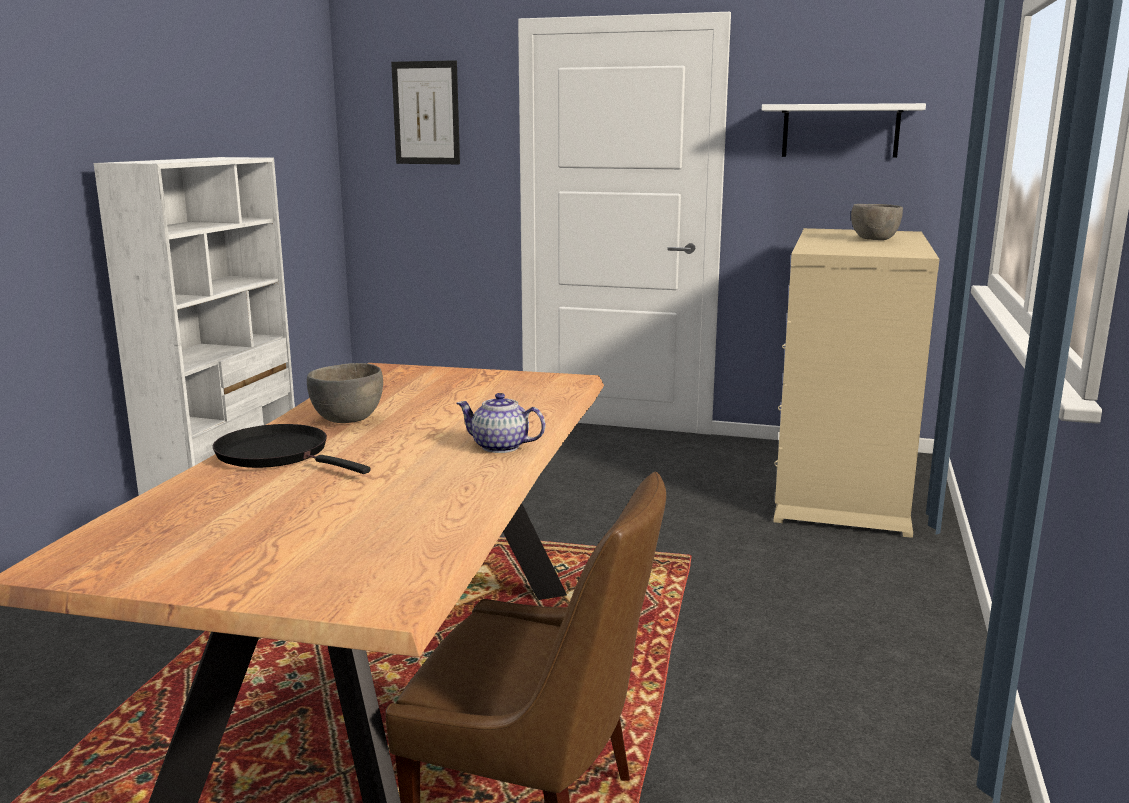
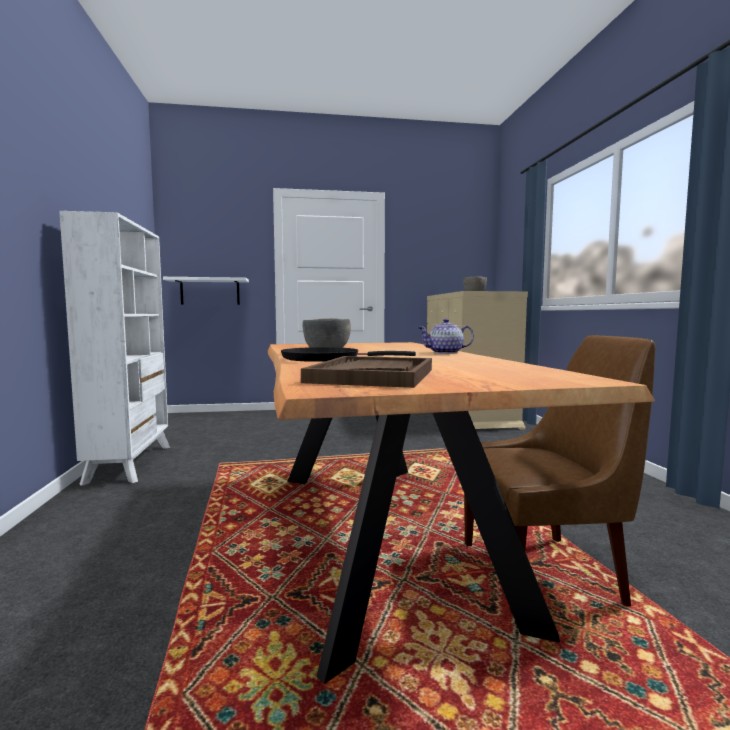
camera: 25 degrees left, 10 degrees down
picture [391,60,460,164] -> none
white shelf [762,103,926,158] -> white shelf moved to [163,277,249,305]
none -> brown tray [301,356,432,388]

